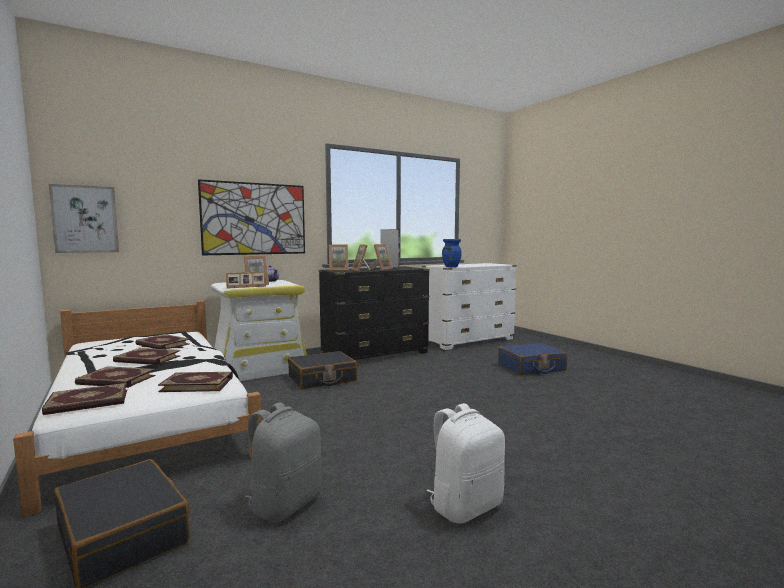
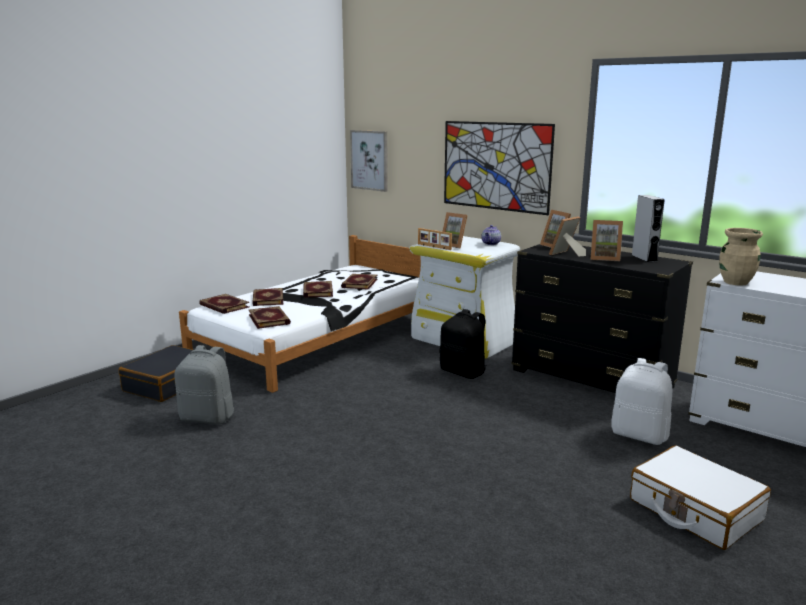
camera: 70 degrees right, 10 degrees up
black suitcase [288,351,357,389] -> black backpack [440,309,487,379]
white backpack [426,403,505,523] -> white backpack moved to [611,358,672,445]
blue vase [442,239,462,267] -> beige vase [719,228,763,286]
blue suitcase [498,343,567,375] -> white suitcase [630,445,771,550]

